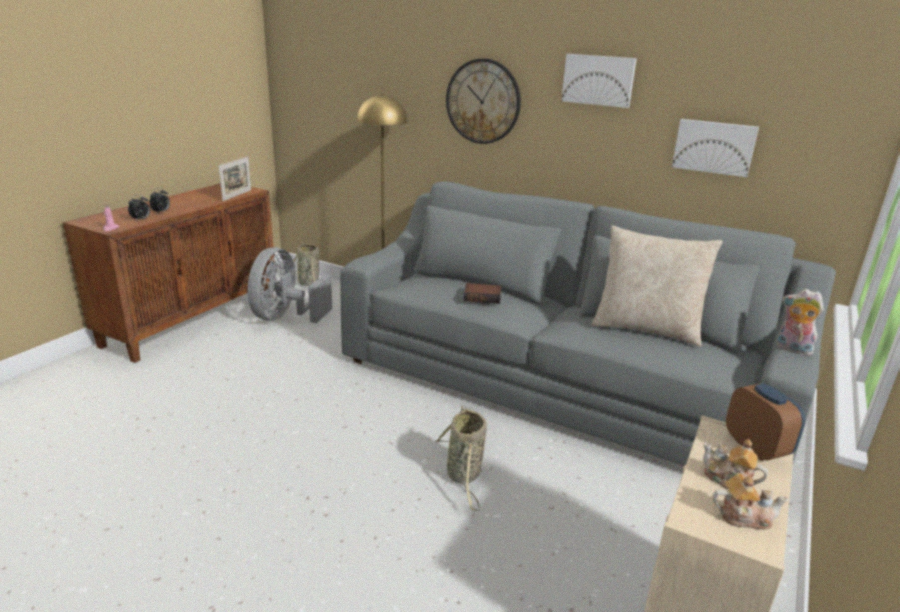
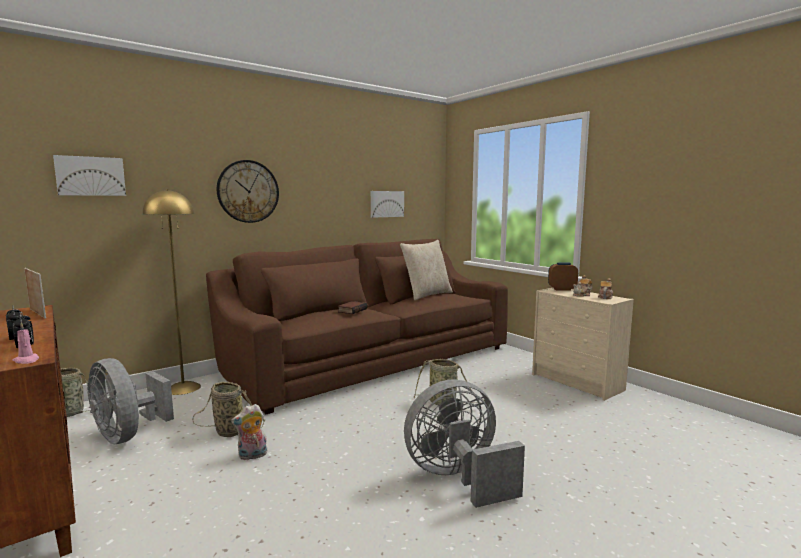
camera: 65 degrees left, 15 degrees down
grey sofa [340,181,836,466] -> brown sofa [206,239,508,415]
picture [561,54,637,108] -> picture moved to [53,155,126,196]
plush toy [777,289,824,356] -> plush toy moved to [231,404,267,460]
none -> basket [192,382,265,437]
none -> grey fan [404,379,525,508]

